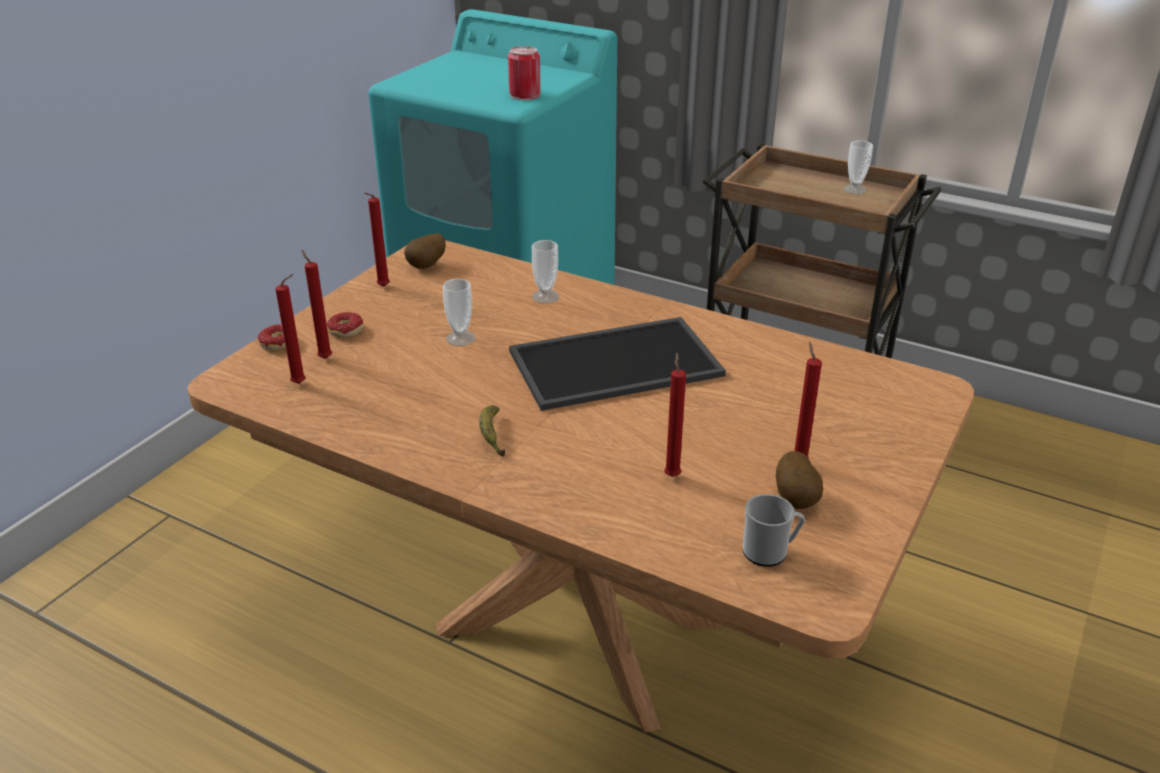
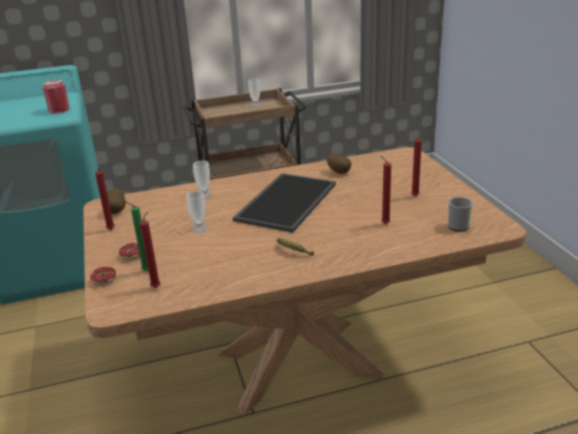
camera: 45 degrees left, 5 degrees down
red candle [301,249,332,359] -> green candle [125,201,148,271]
potato [776,451,823,509] -> potato moved to [327,153,351,174]

